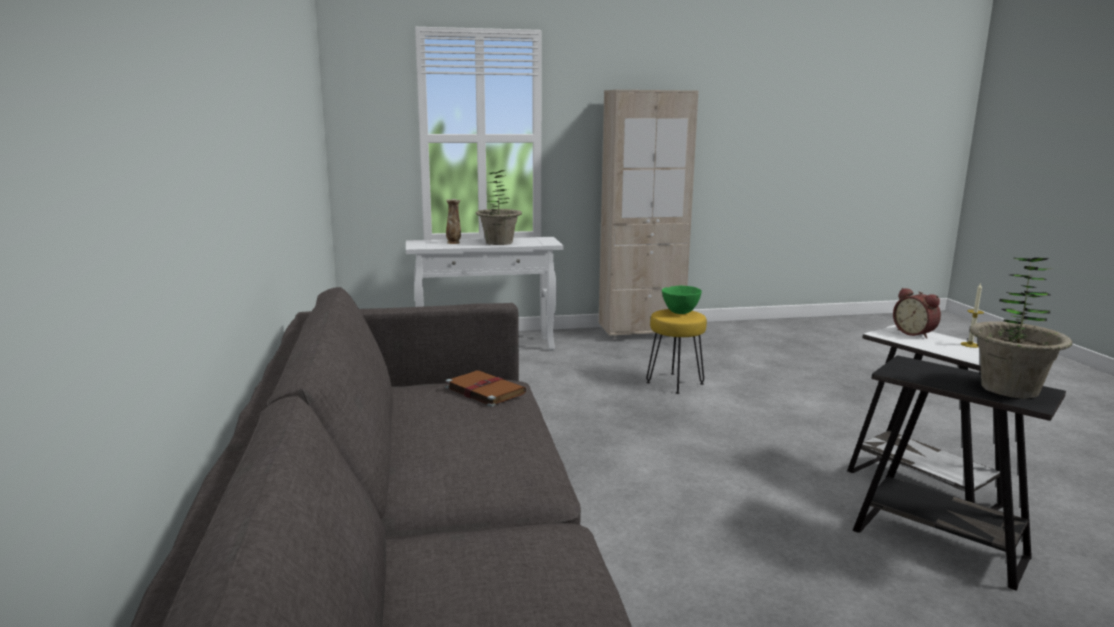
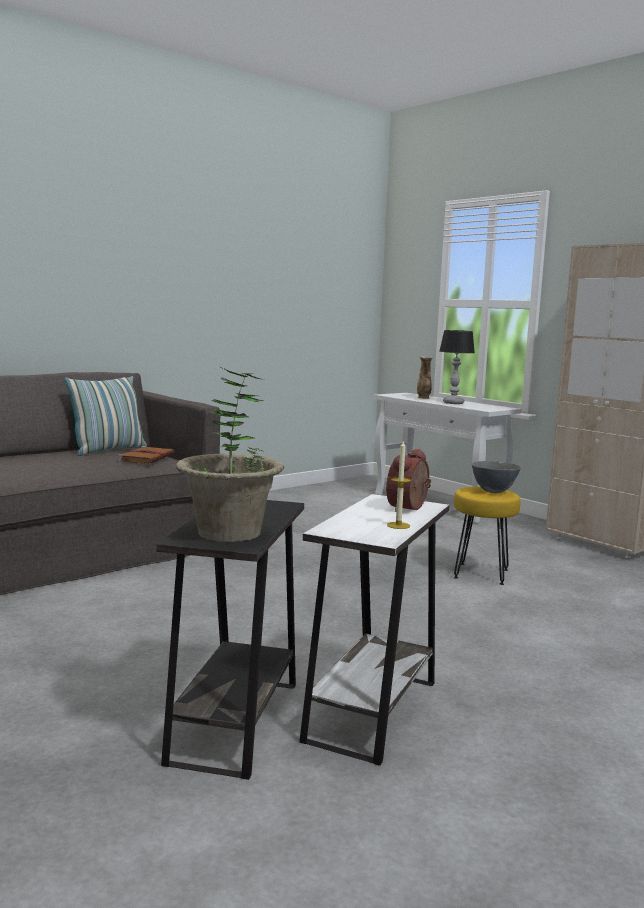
camera: 60 degrees right, 5 degrees down
potted plant [476,170,522,245] -> table lamp [439,330,475,404]
green bowl [662,286,702,314] -> grey bowl [472,461,521,493]
none -> pillow [65,376,147,456]

